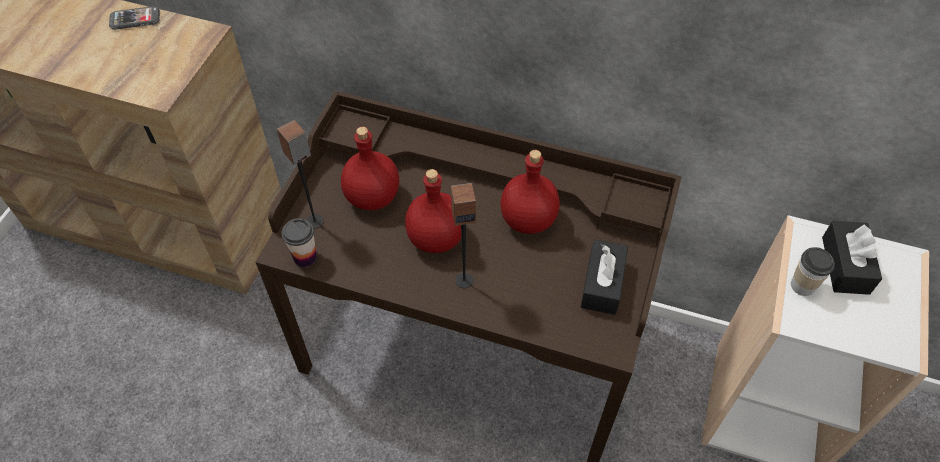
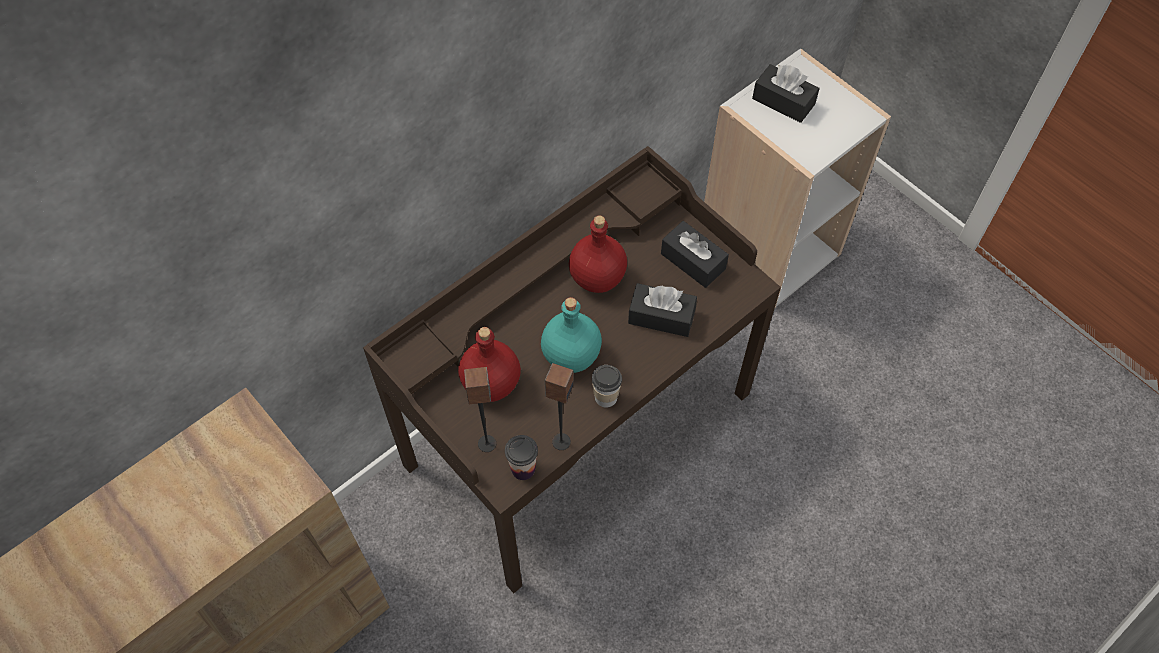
camera: 60 degrees left, 5 degrees up
phone [109,6,160,30] -> none
red bottle [405,169,462,253] -> turquoise bottle [541,297,602,373]
speaker [451,183,476,288] -> speaker moved to [545,363,573,450]
cup [791,247,835,296] -> cup moved to [592,365,622,408]
none -> black tissue box [628,283,697,337]

